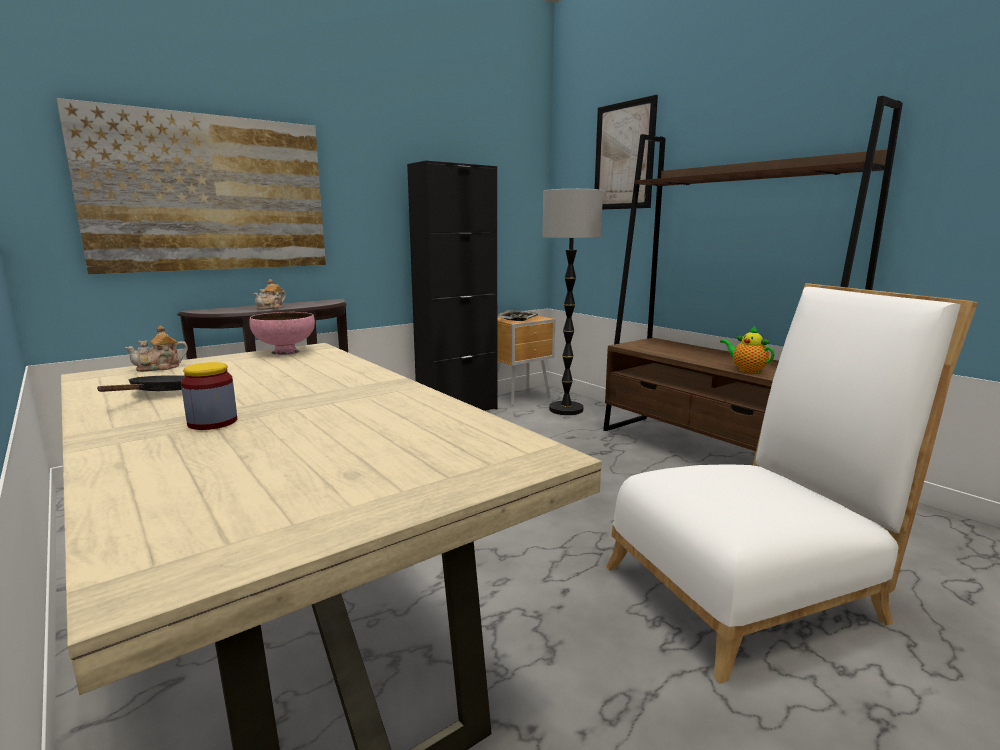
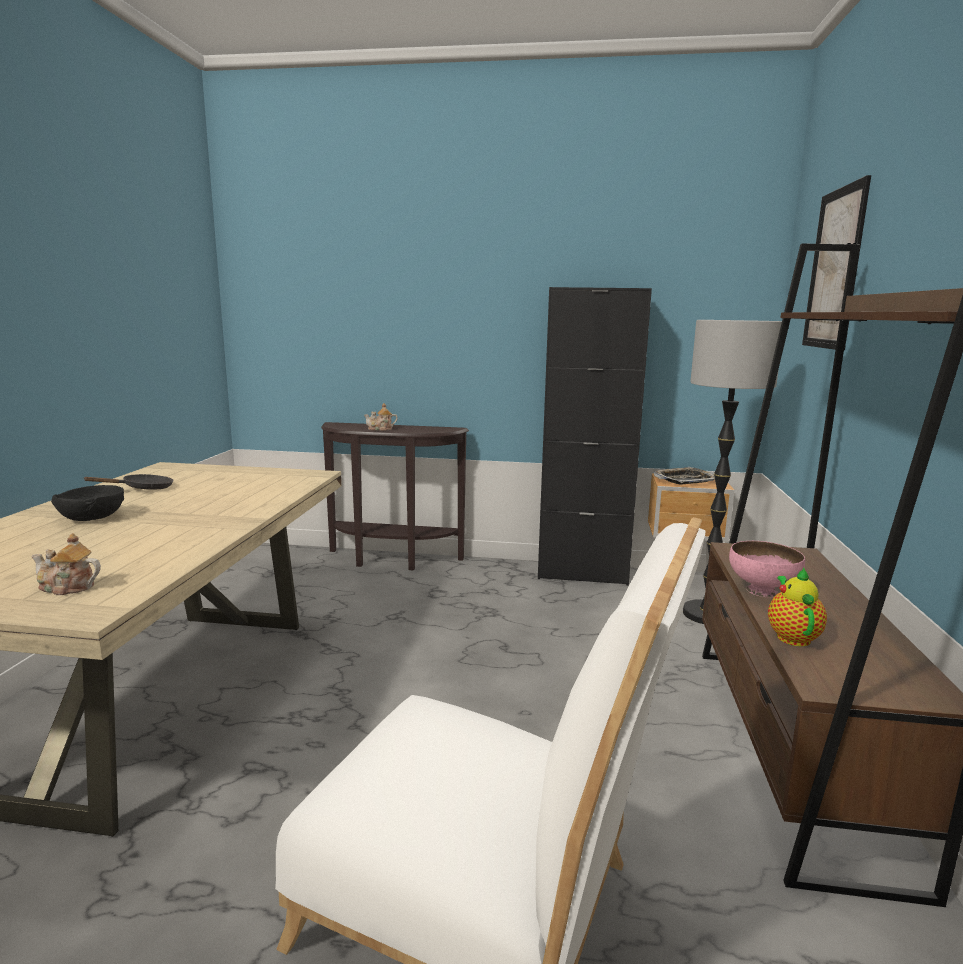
camera: 45 degrees right, 0 degrees up
picture [57,98,326,274] -> none
teapot [125,326,188,372] -> teapot moved to [31,533,101,595]
jar [181,362,237,430] -> black bowl [51,485,124,521]
pink bowl [249,312,315,355] -> pink bowl moved to [729,541,805,597]

